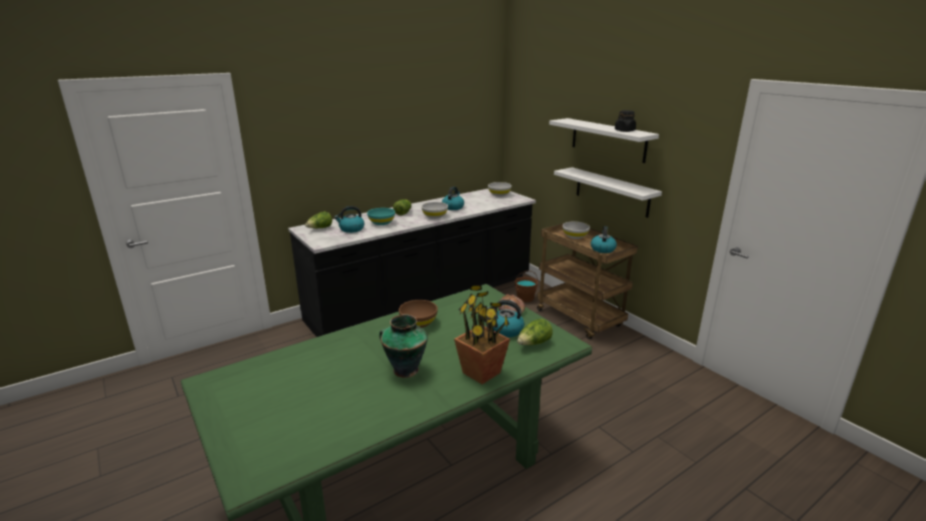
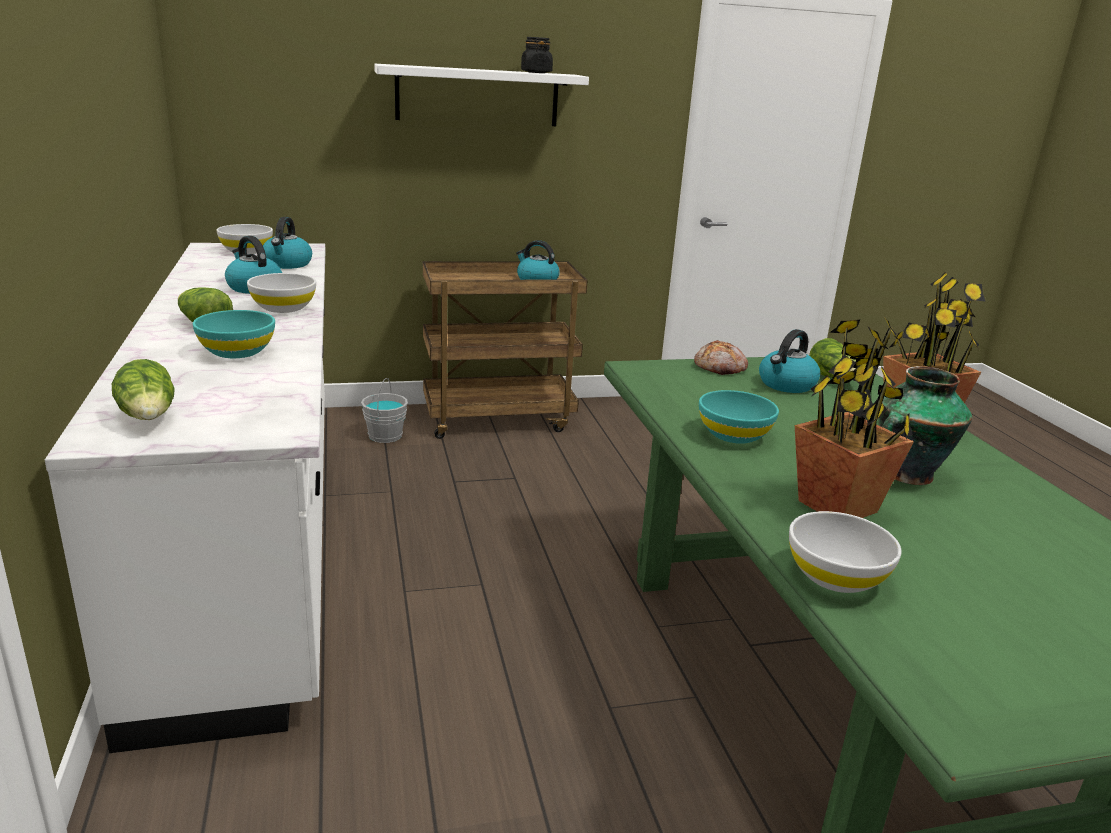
camera: 70 degrees left, 0 degrees up
black counter [288,189,536,337] -> white counter [45,243,326,753]
kettle [334,206,364,233] -> kettle moved to [263,217,312,269]
brown bowl [399,300,438,328] -> turquoise bowl [699,390,779,444]
brown bucket [515,271,538,302] -> grey bucket [361,378,408,443]
white shelf [554,167,662,218] -> none
white bowl [563,222,590,239] -> white bowl moved to [789,511,902,593]
none -> potted plant [795,318,914,518]

